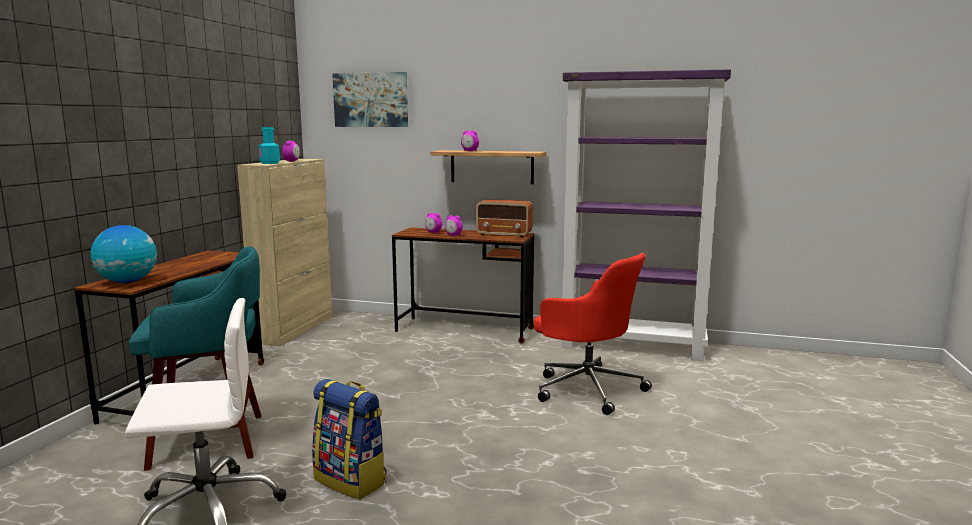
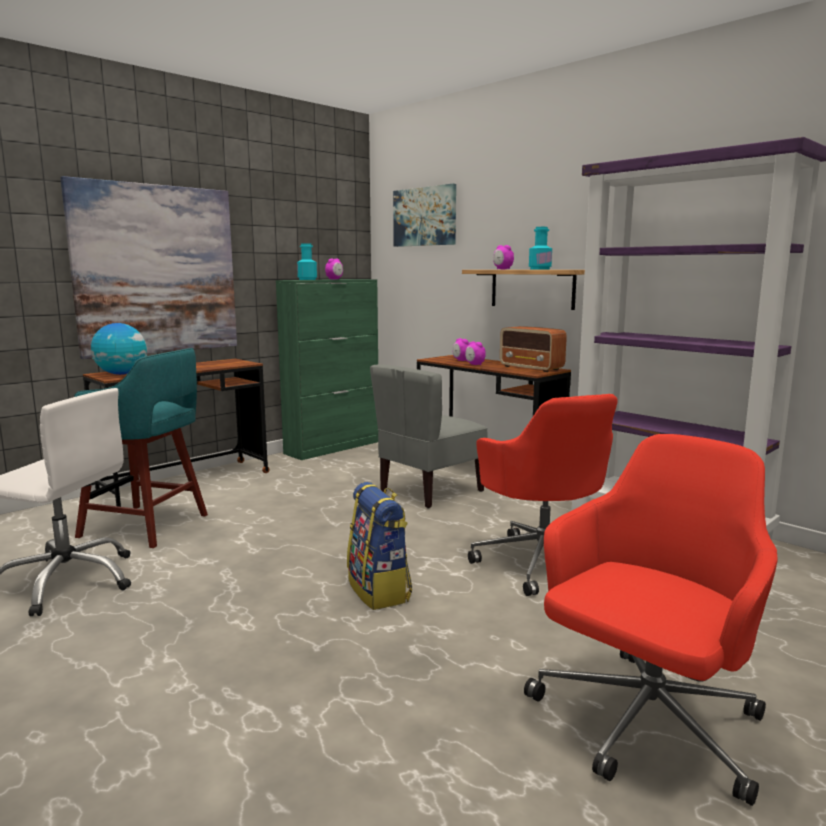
camera: 30 degrees right, 0 degrees up
beige cabinet [237,159,332,347] -> green cabinet [276,279,378,460]
backpack [312,379,386,499] -> backpack moved to [347,482,412,610]
none -> picture [60,176,237,359]
none -> grey chair [370,364,488,508]
none -> red office chair [524,434,778,806]
none -> turquoise bottle [529,227,552,269]

